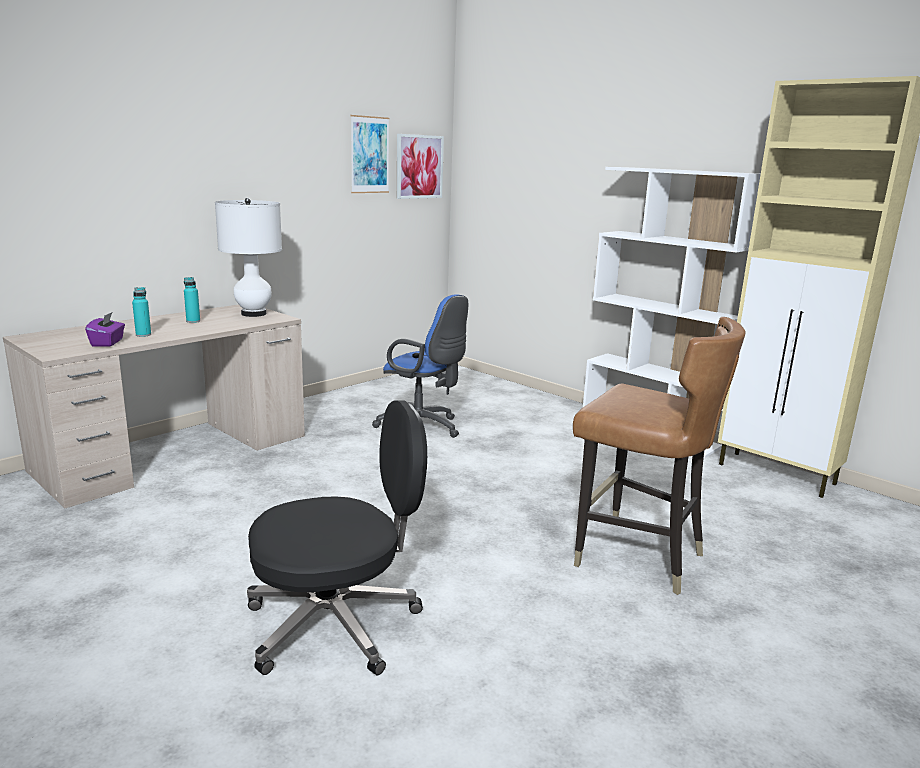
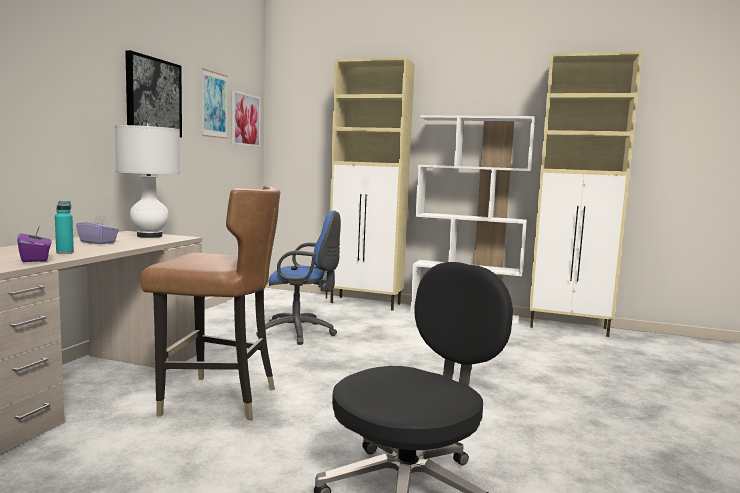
camera: 25 degrees left, 10 degrees down
turquoise bottle [184,277,200,323] -> purple tissue box [76,215,119,244]
brown chair [573,317,745,595] -> brown chair moved to [141,186,281,420]
none -> picture [125,50,182,138]
none -> beige cabinet [330,57,415,310]

